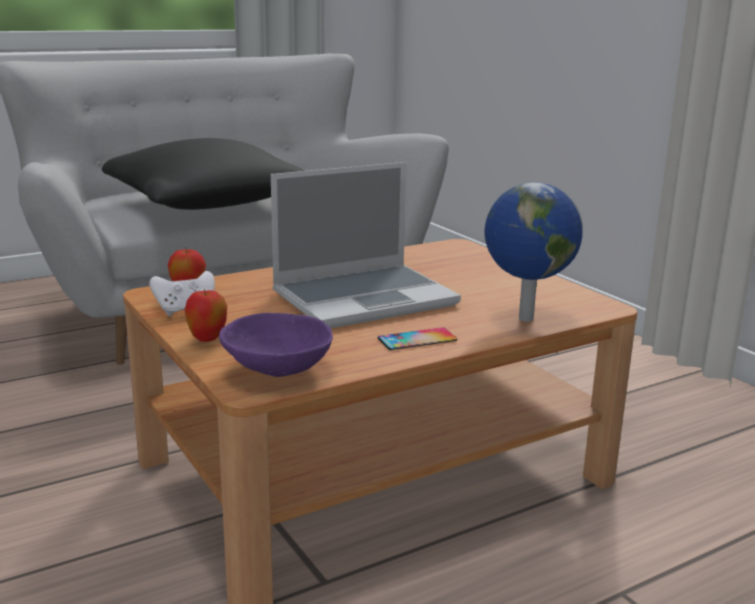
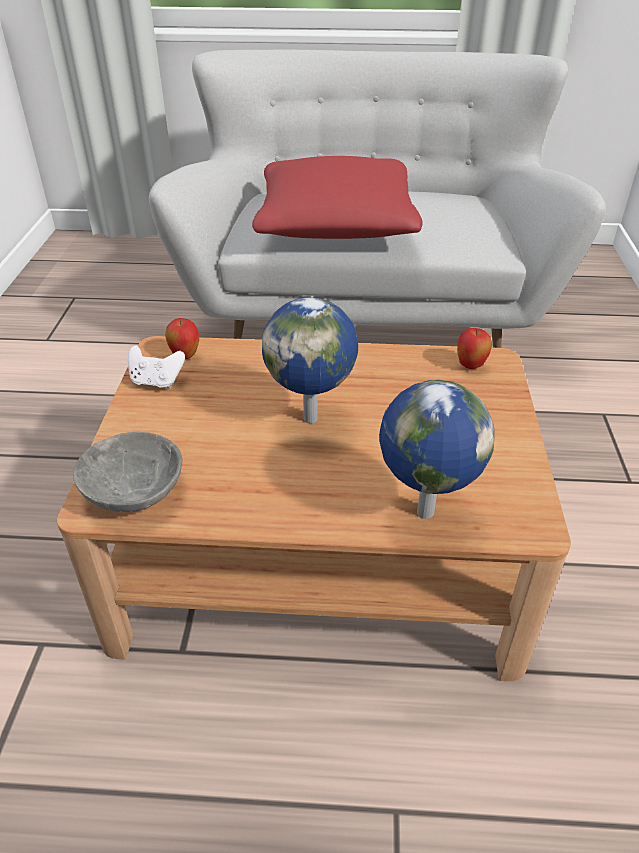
camera: 35 degrees right, 20 degrees up
black pillow [102,138,304,210] -> red pillow [252,156,423,239]
apple [185,289,227,342] -> apple moved to [457,328,492,369]
purple bowl [219,313,333,377] -> grey bowl [73,432,182,512]
laptop [271,162,461,328] -> globe [262,297,358,423]
phone [378,327,457,350] -> none

